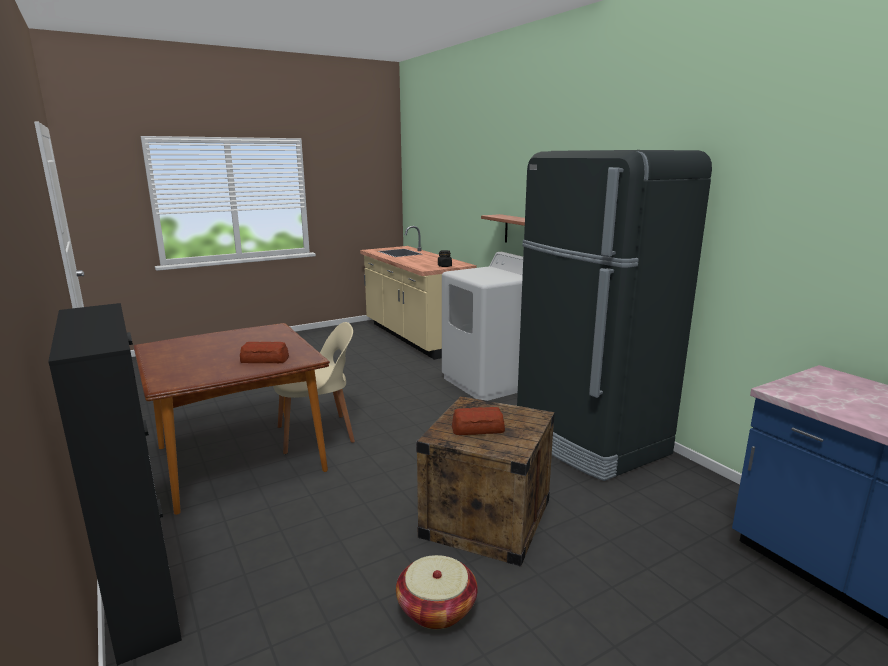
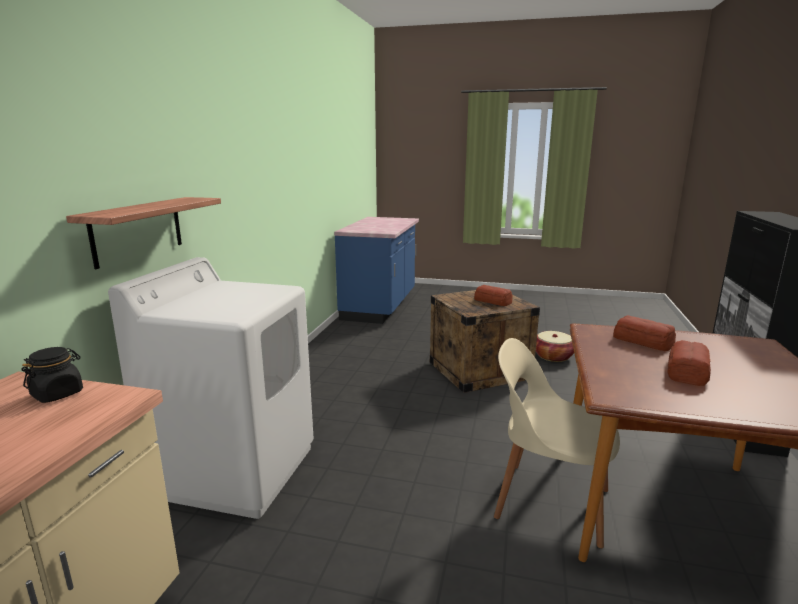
camera: 135 degrees left, 0 degrees up
black fridge [517,150,712,481] -> none
none -> bread [667,340,711,386]

